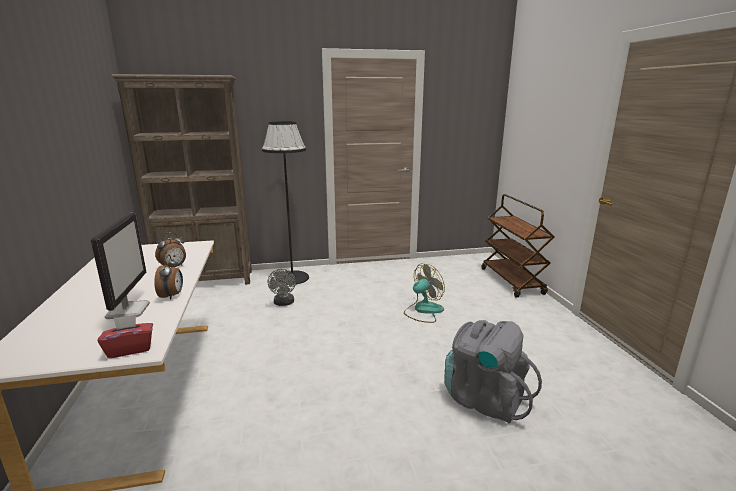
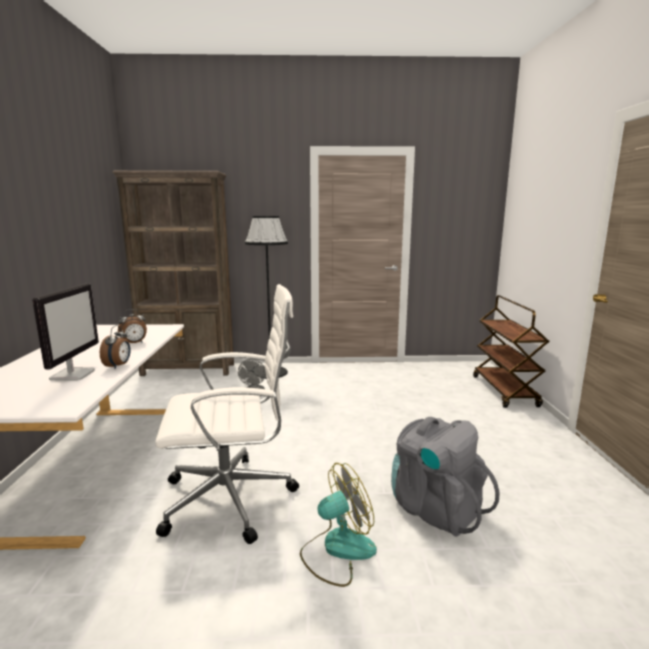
camera: 10 degrees right, 5 degrees down
red tissue box [97,314,153,358] -> none
fan [404,264,445,323] -> fan moved to [300,463,377,587]
none -> white office chair [155,284,299,544]

